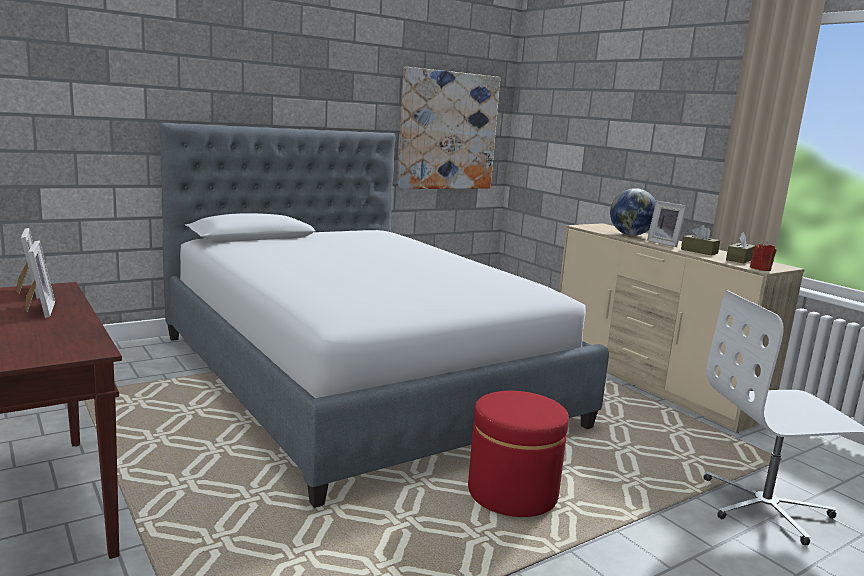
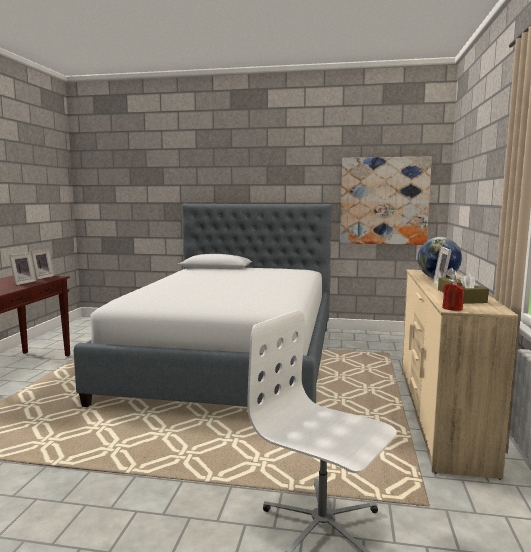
camera: 45 degrees right, 5 degrees down
red ottoman [468,391,569,517] -> none

